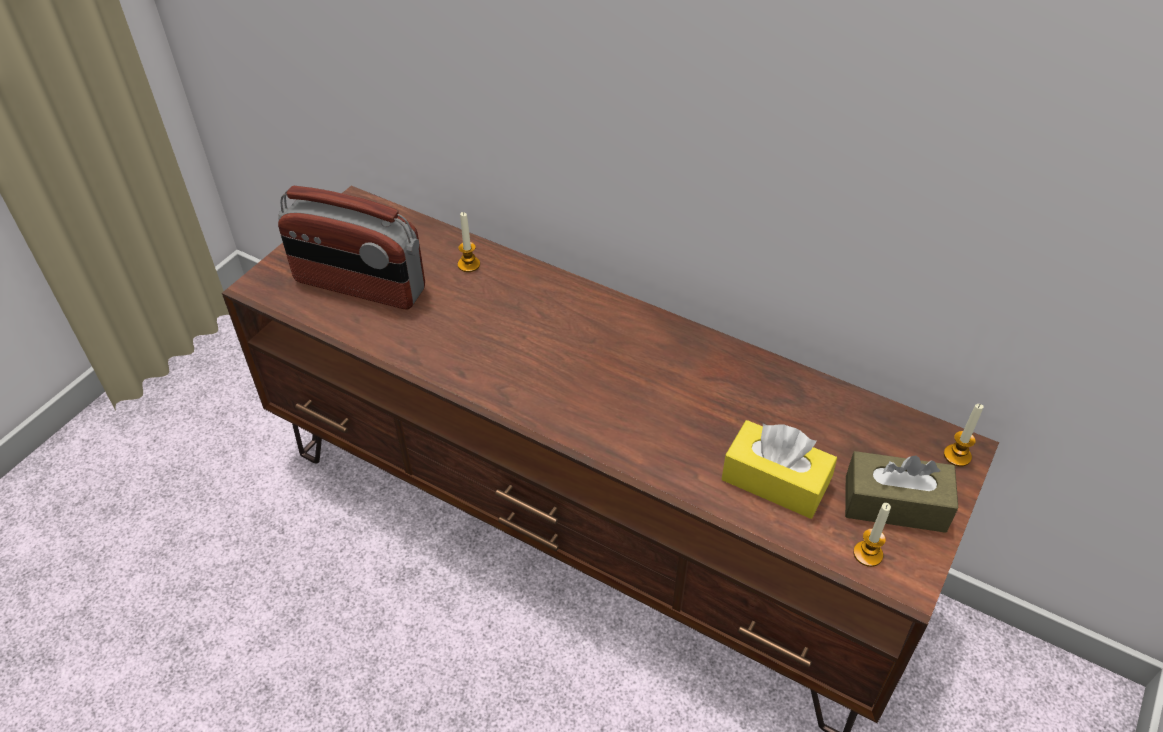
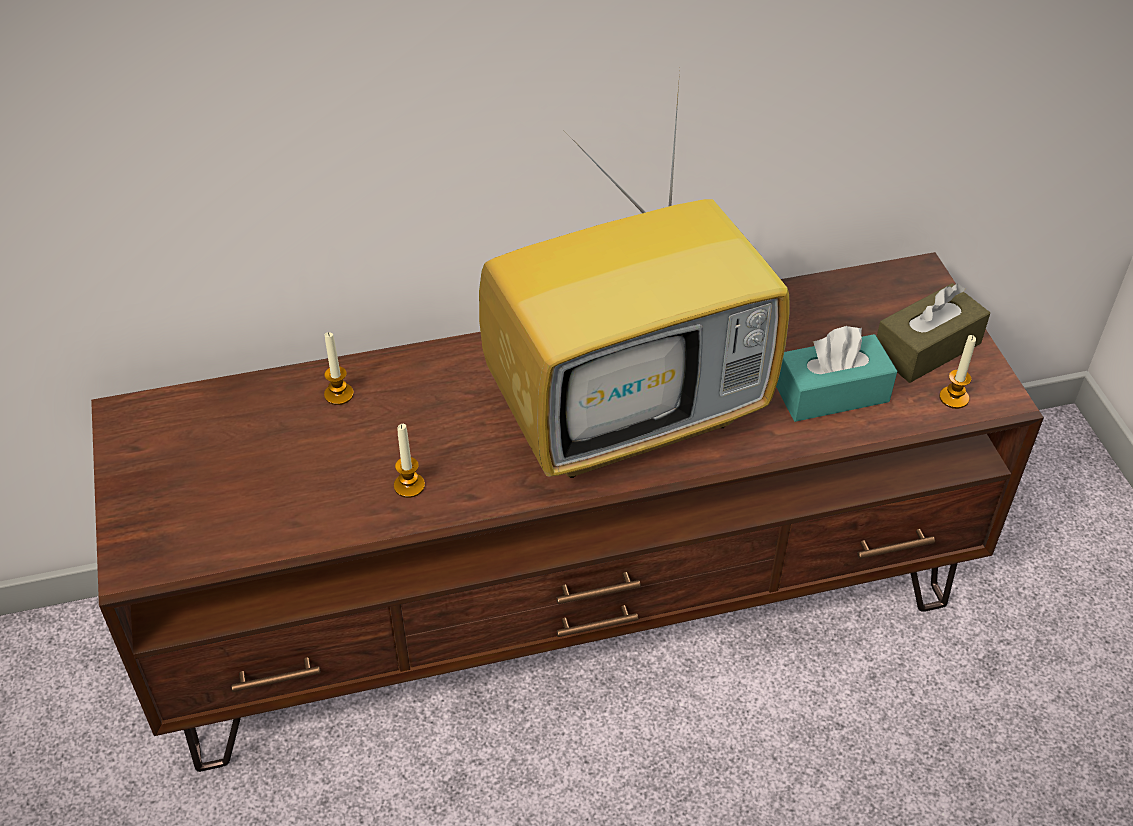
camera: 45 degrees left, 0 degrees up
radio [278,186,425,309] -> none
yellow tissue box [722,420,837,519] -> turquoise tissue box [776,326,897,422]
candle [944,404,984,466] -> candle moved to [394,424,425,498]
none -> television [479,72,790,478]

